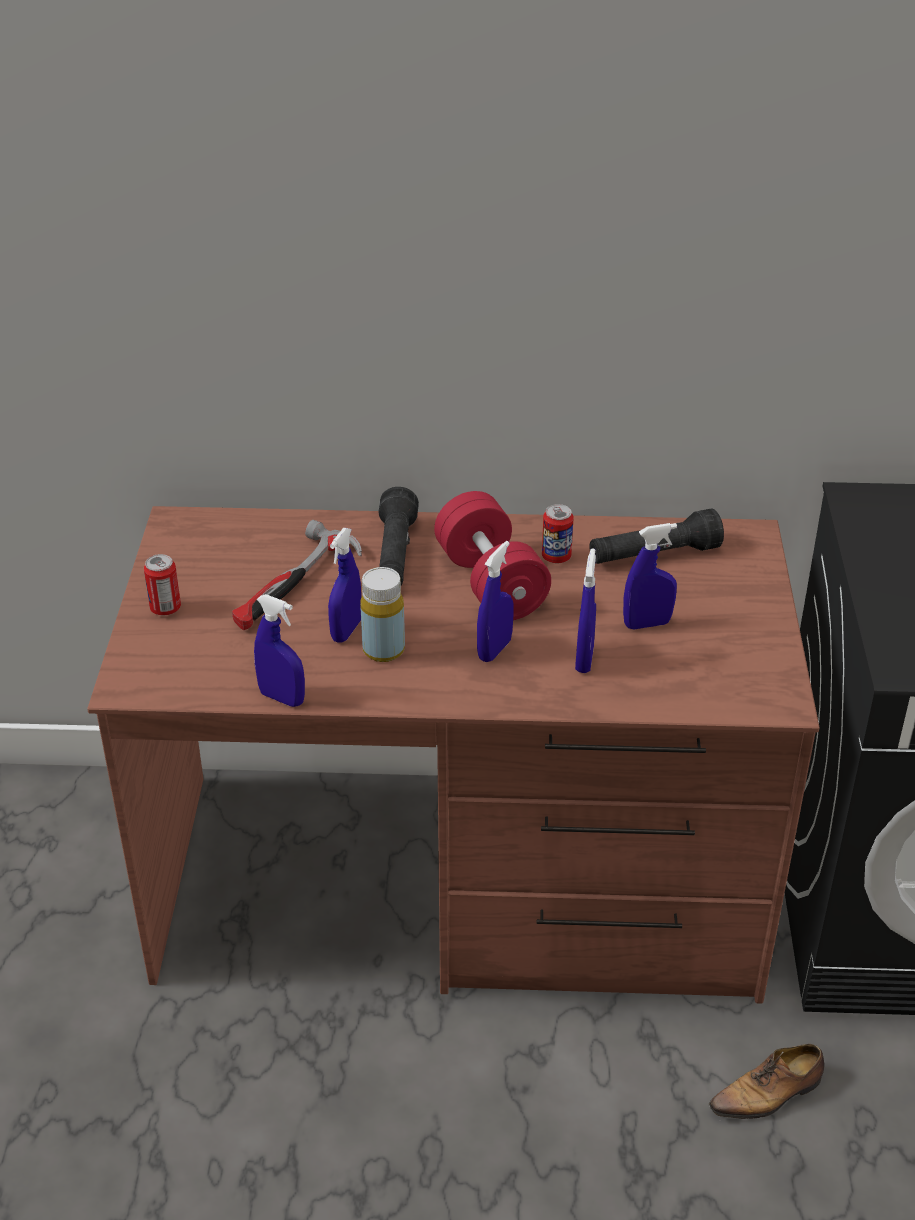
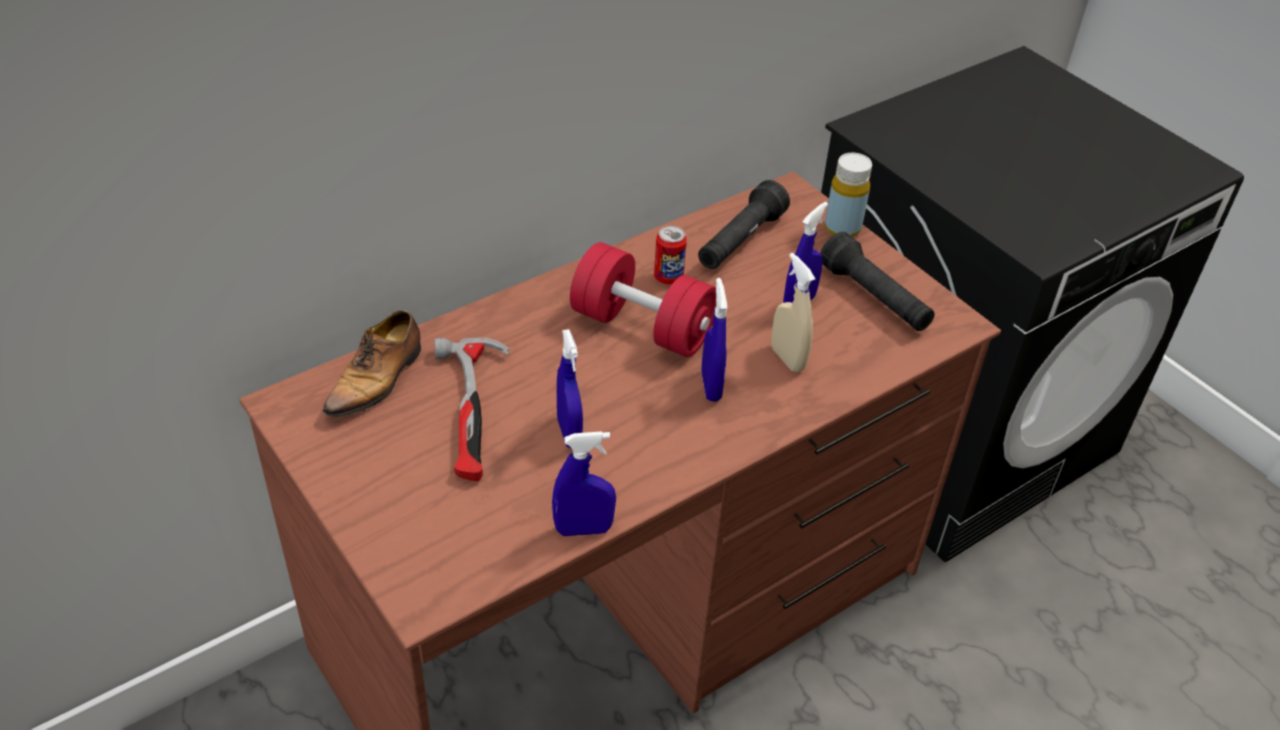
camera: 40 degrees left, 5 degrees up
can [144,554,181,615] -> none
yellow bottle [360,567,405,662] -> yellow bottle moved to [825,153,872,237]
black flashlight [379,487,419,585] -> black flashlight moved to [820,232,934,331]
blue spray bottle [575,548,596,673] -> beige spray bottle [771,253,815,372]
shoe [708,1044,824,1121] -> shoe moved to [322,310,421,418]

